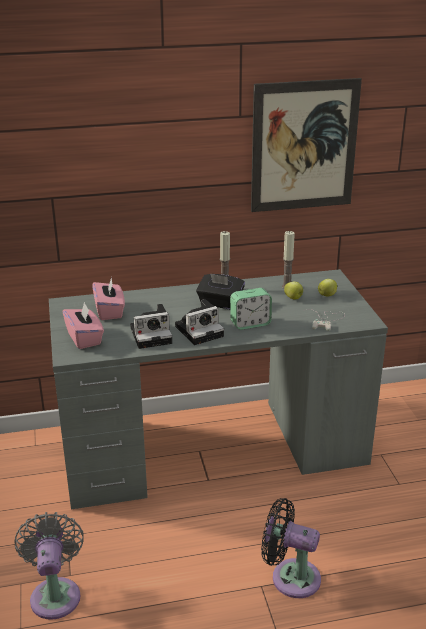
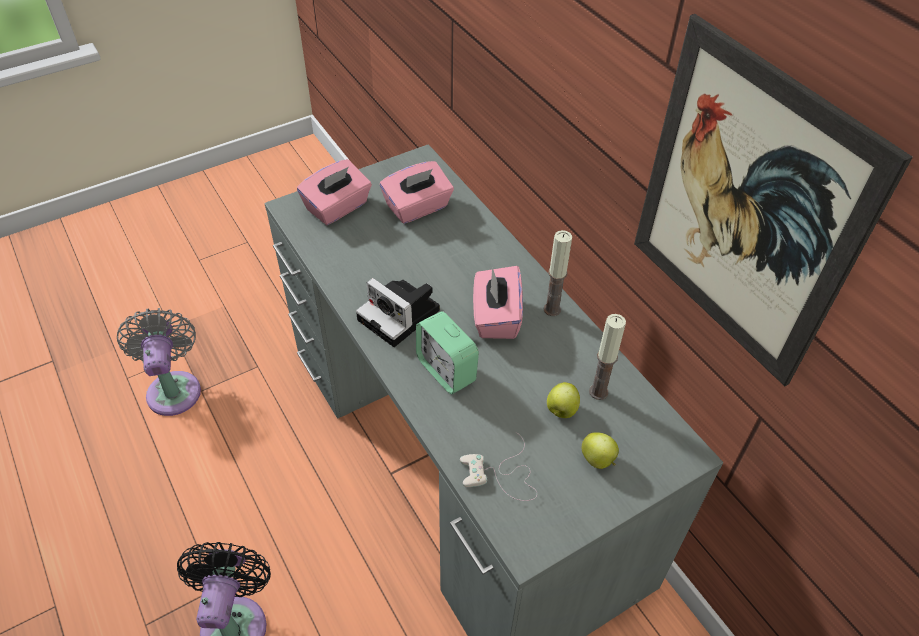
camera: 70 degrees right, 20 degrees up
grey fan [15,512,84,620] -> grey fan turned 75 degrees counterclockwise [117,308,201,416]
camera [130,304,172,349] -> none
black tissue box [196,273,245,309] -> pink tissue box [473,266,523,339]

